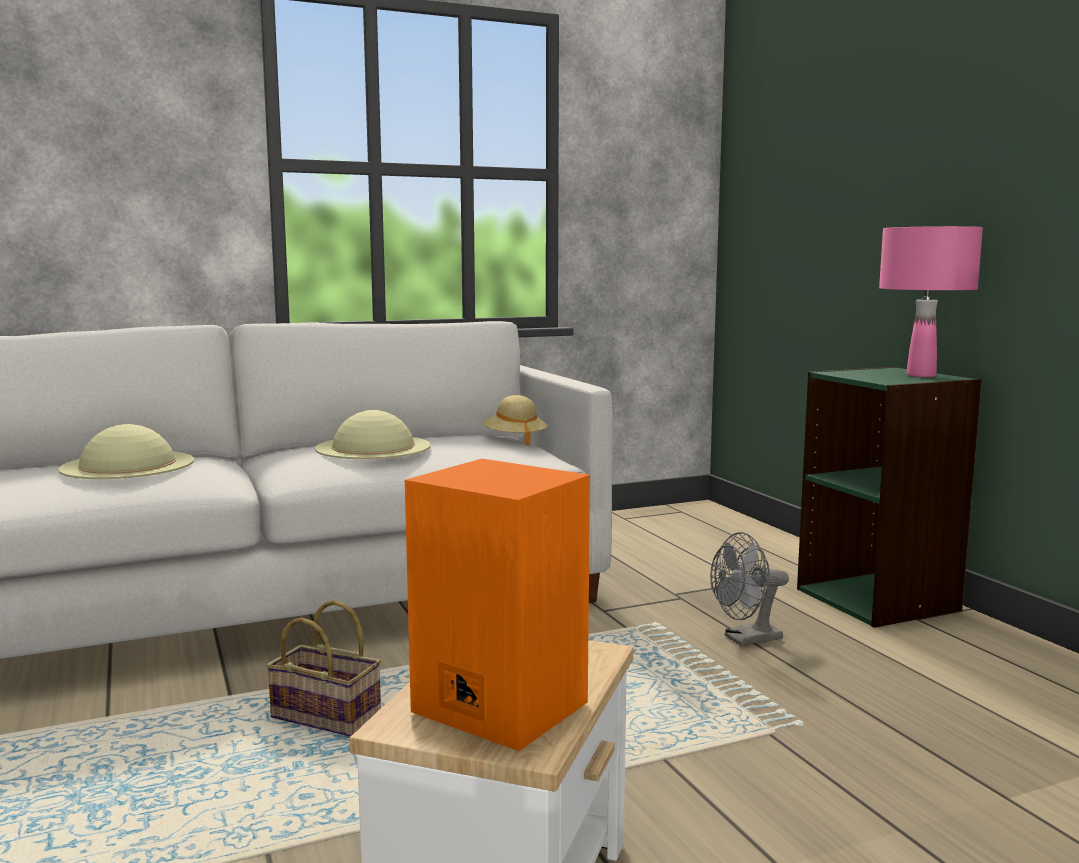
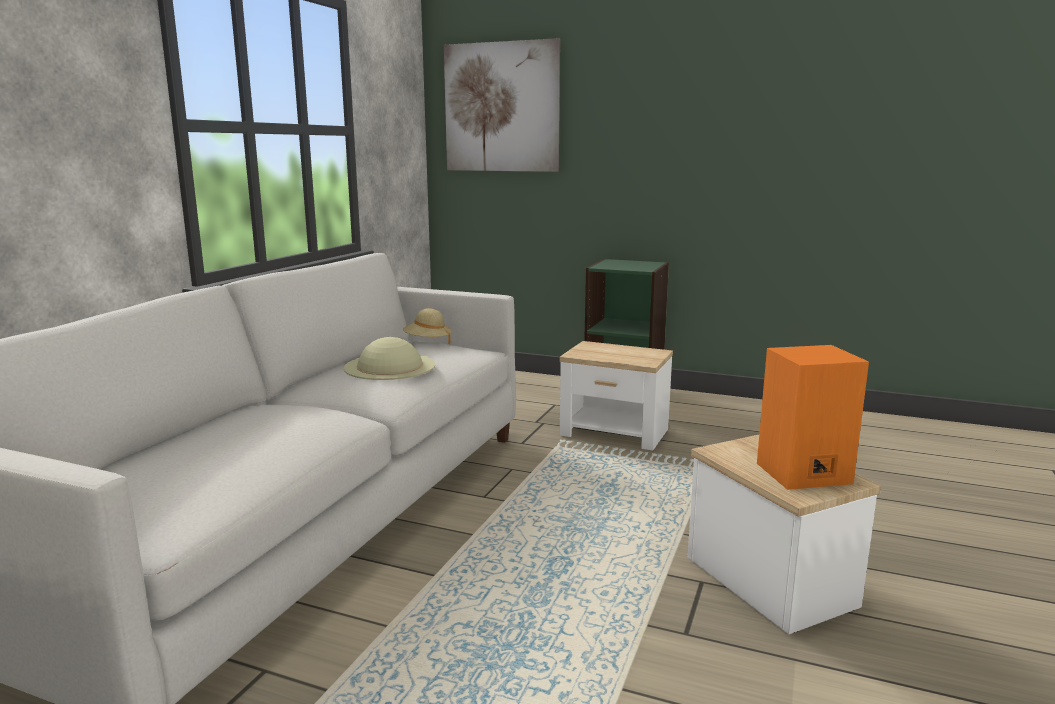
camera: 45 degrees left, 5 degrees up
beige hat [58,424,194,479] -> none
basket [266,600,381,736] -> none
grey fan [710,532,789,646] -> side table [560,341,673,451]
pink table lamp [879,226,983,377] -> none
none -> picture [444,38,560,172]

